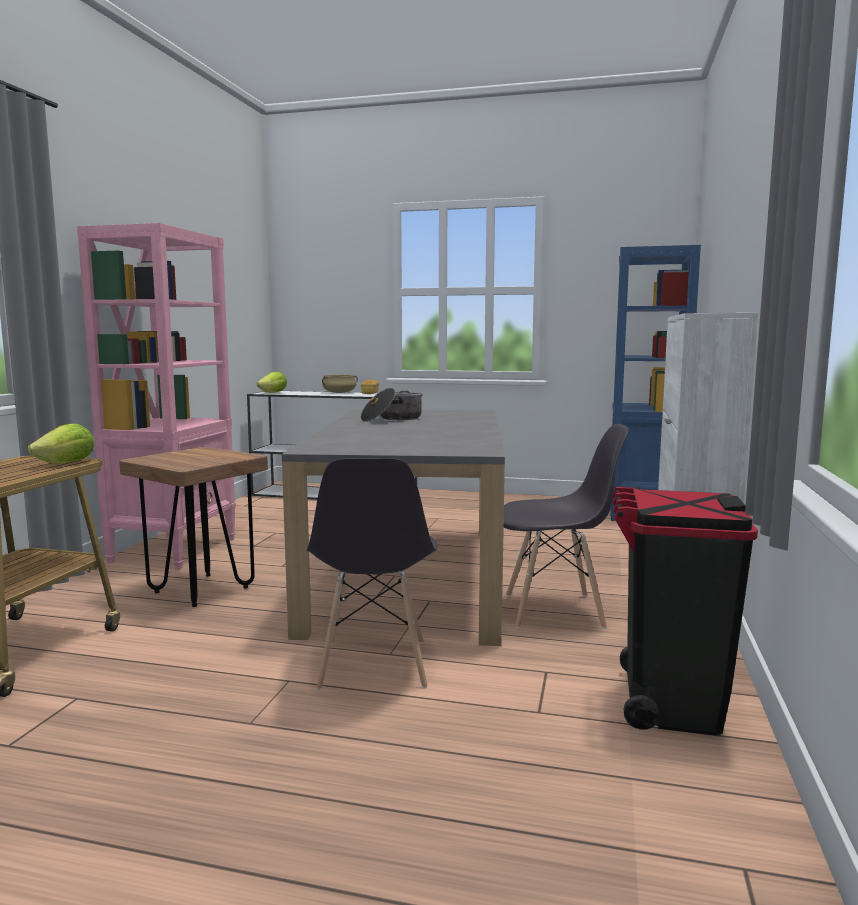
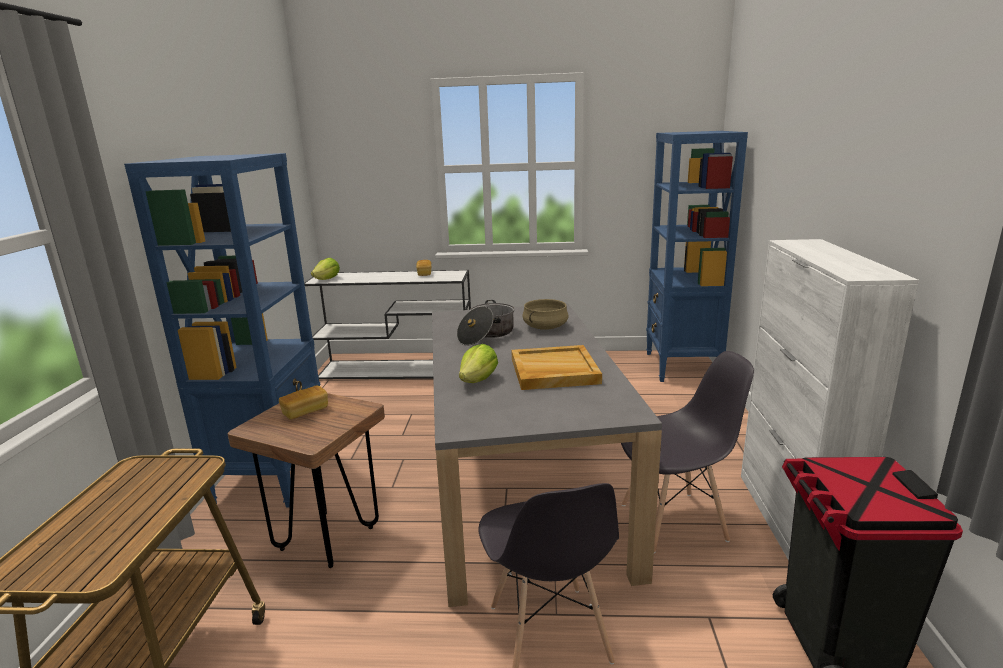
camera: 10 degrees left, 10 degrees up
lettuce [28,423,94,463] -> lettuce moved to [459,344,498,383]
pink bookcase [77,223,236,570] -> blue bookcase [124,153,320,508]
beige cooking pot [322,374,358,393] -> beige cooking pot moved to [523,299,569,330]
none -> bread [279,386,328,420]
none -> beige tray [511,345,602,390]

